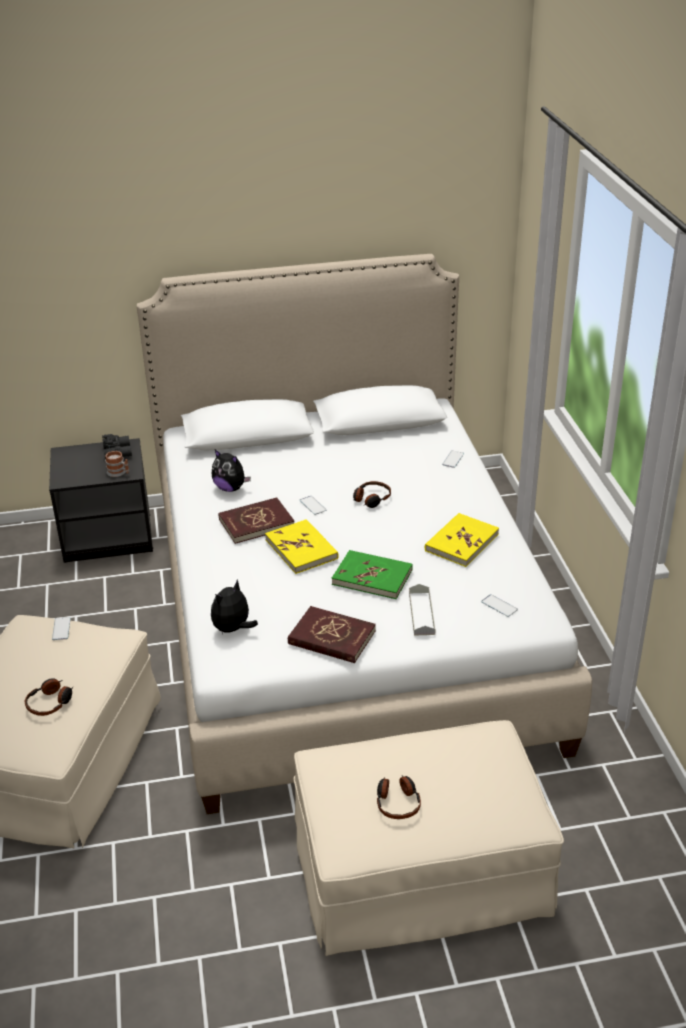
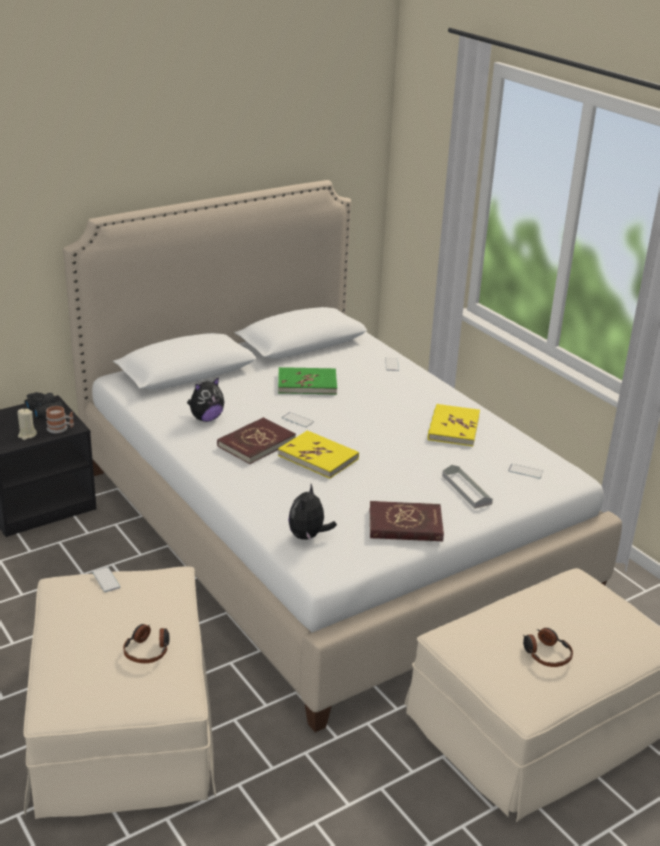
camera: 25 degrees left, 5 degrees down
plush toy [212,450,251,492] -> plush toy turned 45 degrees counterclockwise [187,377,224,422]
green book [332,550,413,599] -> green book moved to [278,367,337,395]
headphones [353,481,391,508] -> none
none -> beige candle [17,409,37,440]

